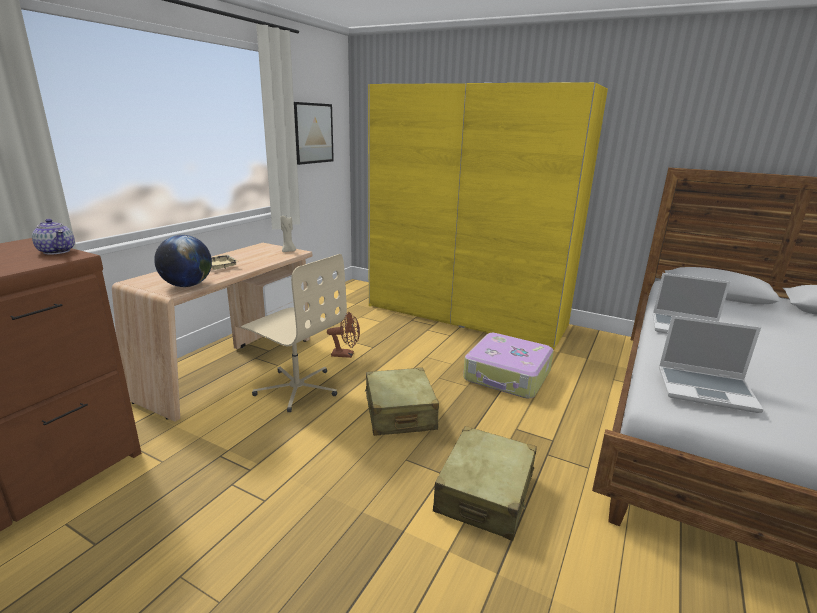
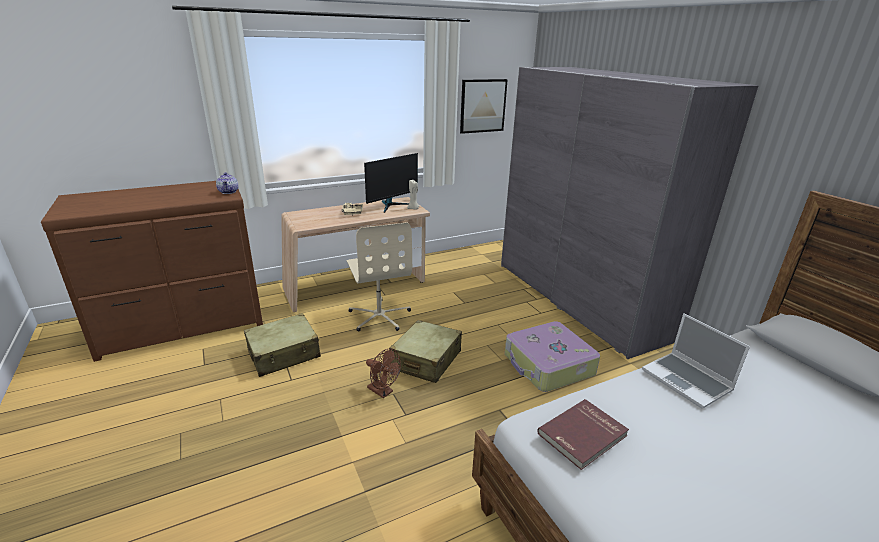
camera: 35 degrees right, 5 degrees up
globe [154,235,212,287] -> none
brown fan [327,312,360,358] -> brown fan moved to [366,349,401,398]
yellow wardrobe [368,82,608,350] -> grey wardrobe [501,67,759,359]
beige suitcase [433,426,537,541] -> beige suitcase moved to [244,313,321,377]
laptop [659,316,764,413] -> red book [537,399,629,470]
none -> monitor [364,153,418,213]

